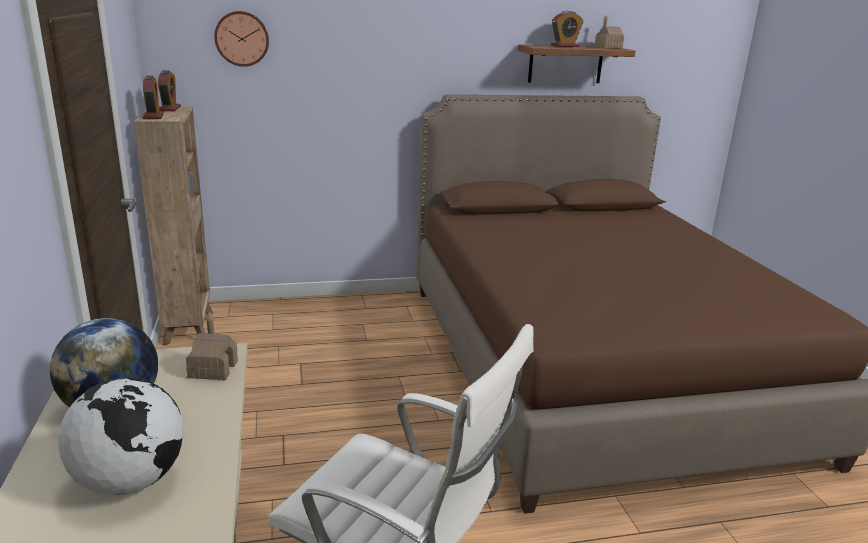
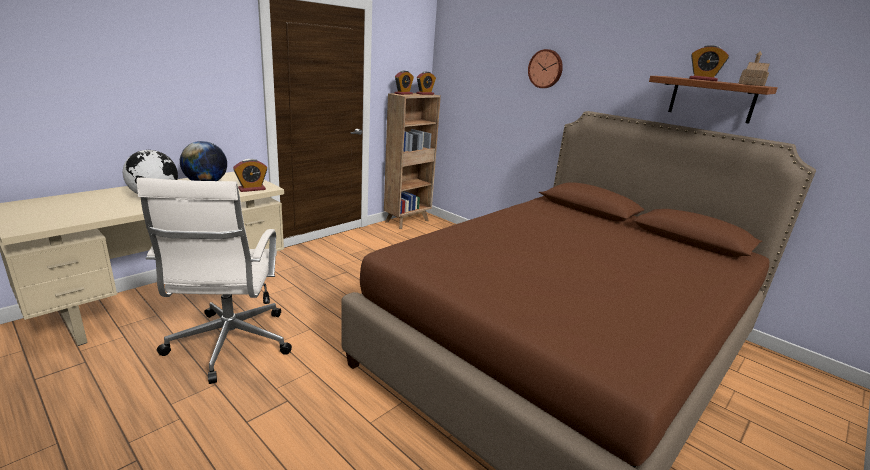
camera: 55 degrees right, 0 degrees up
toy house [186,312,238,381] -> alarm clock [233,159,268,192]
wall clock [214,11,269,67] -> wall clock moved to [528,49,563,88]

